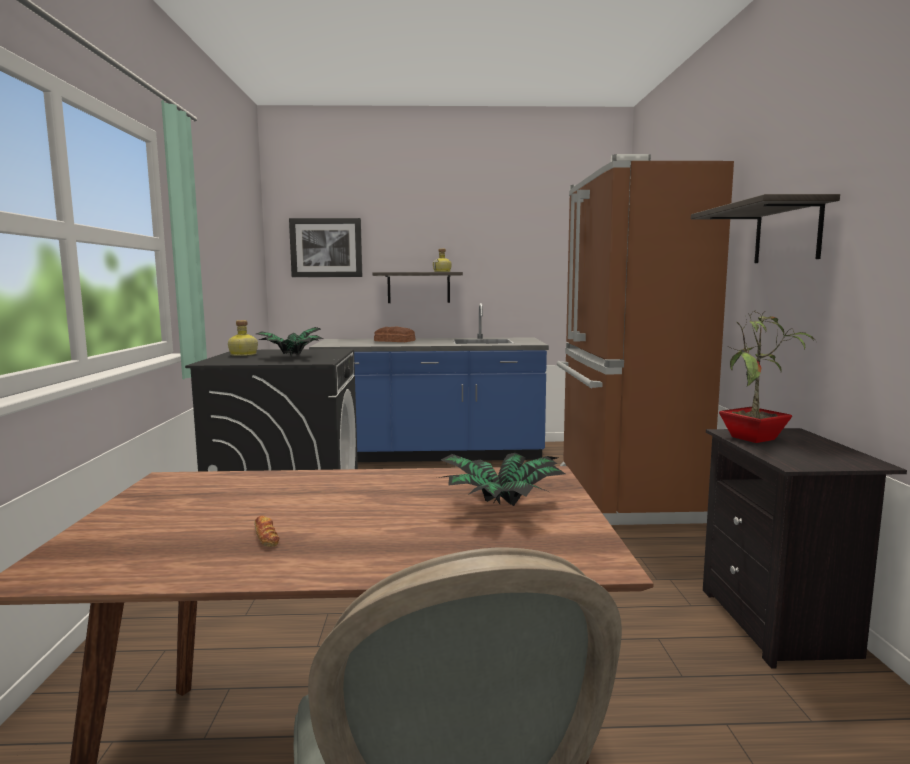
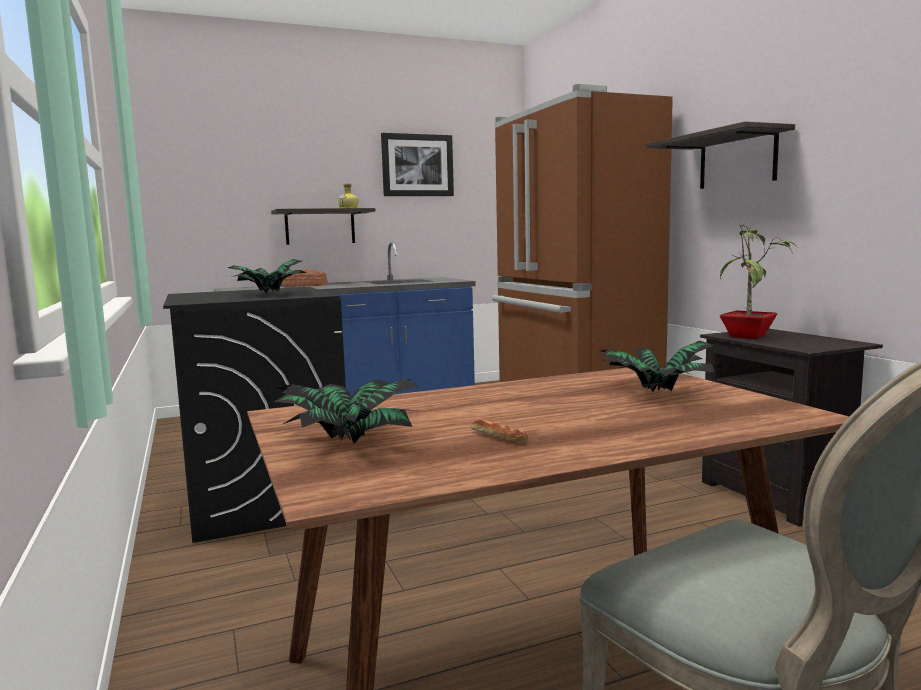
camera: 20 degrees left, 0 degrees up
bottle [228,320,258,356] -> none
picture [289,218,362,277] -> picture moved to [381,133,454,196]
none -> potted plant [274,379,419,444]

